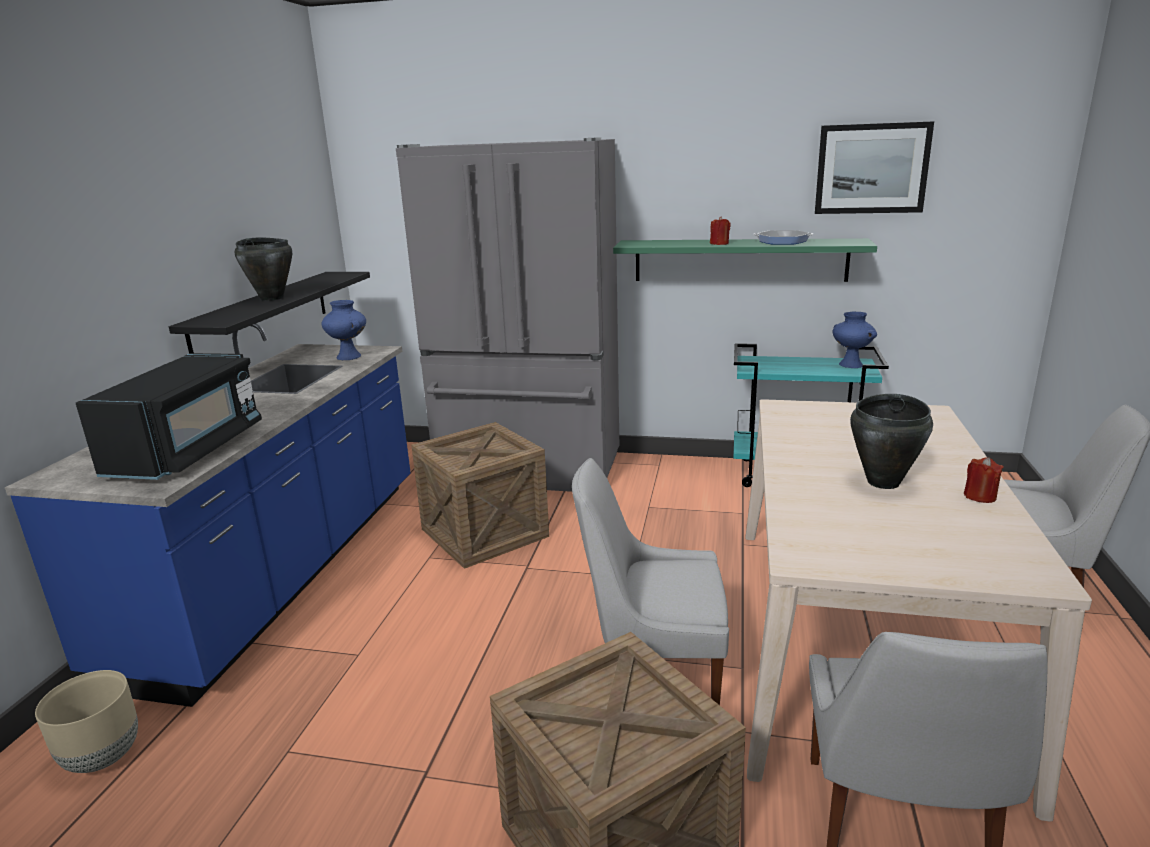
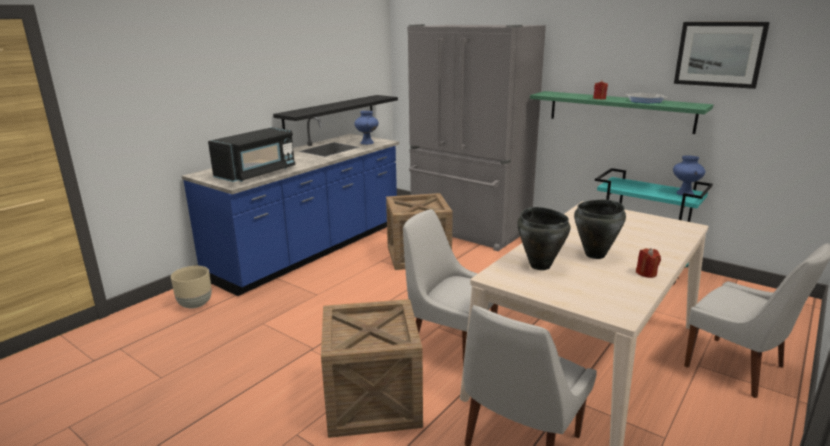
camera: 25 degrees right, 0 degrees up
black cooking pot [235,238,292,301] -> black cooking pot moved to [517,207,570,270]

